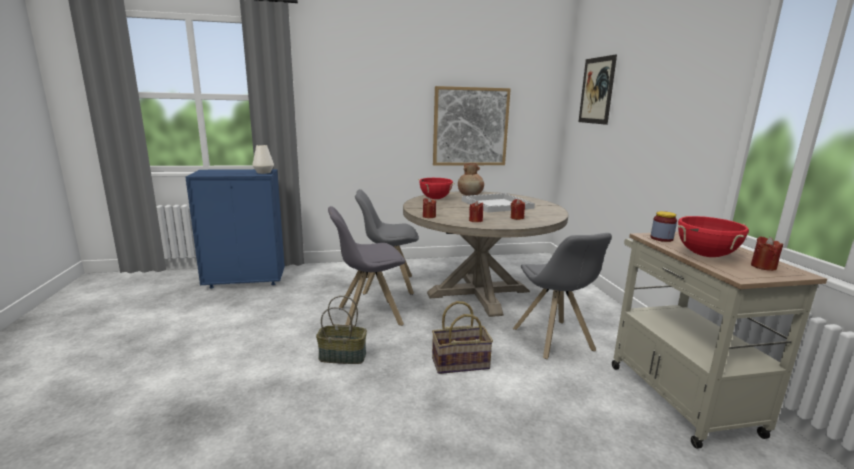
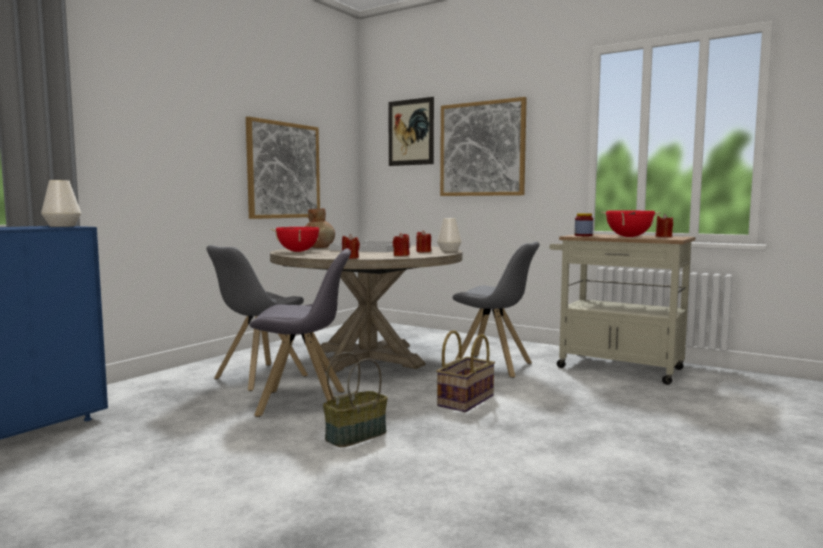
camera: 45 degrees left, 10 degrees down
grey chair [328,206,405,326] -> grey chair turned 120 degrees counterclockwise [250,248,351,417]
none -> white vase [437,218,462,252]
none -> picture [440,97,527,196]

